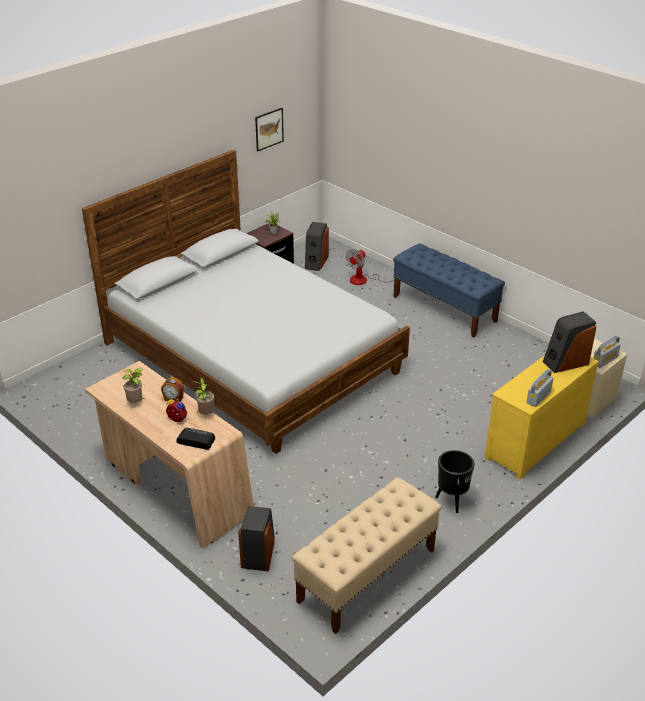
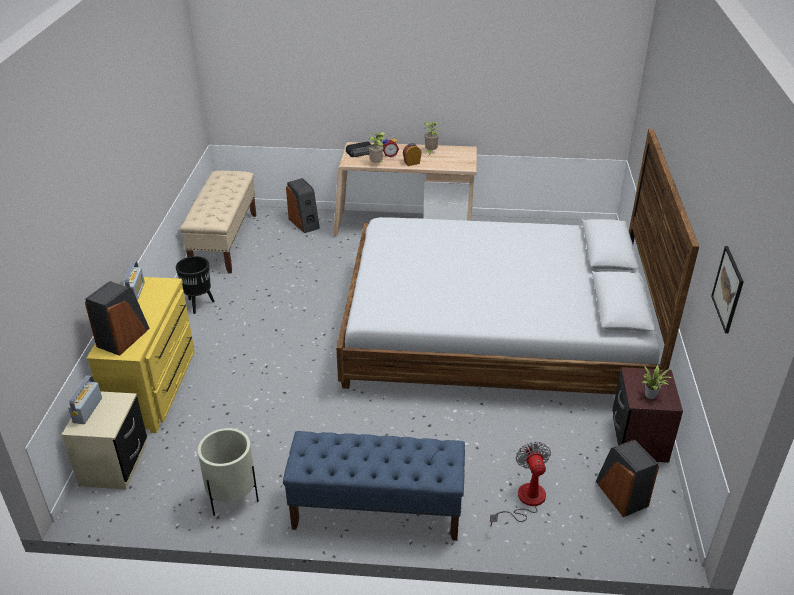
camera: 140 degrees right, 0 degrees up
none -> beige planter [197,428,259,516]

